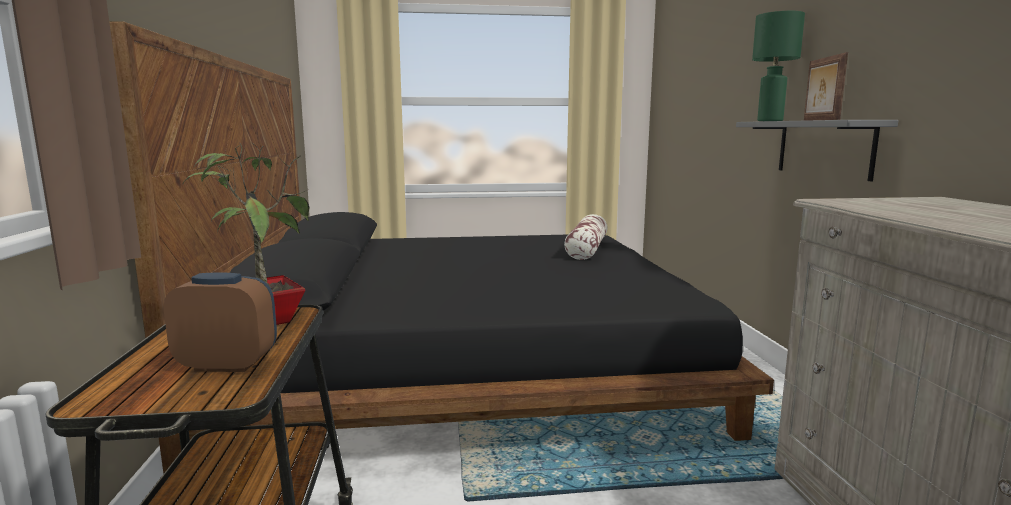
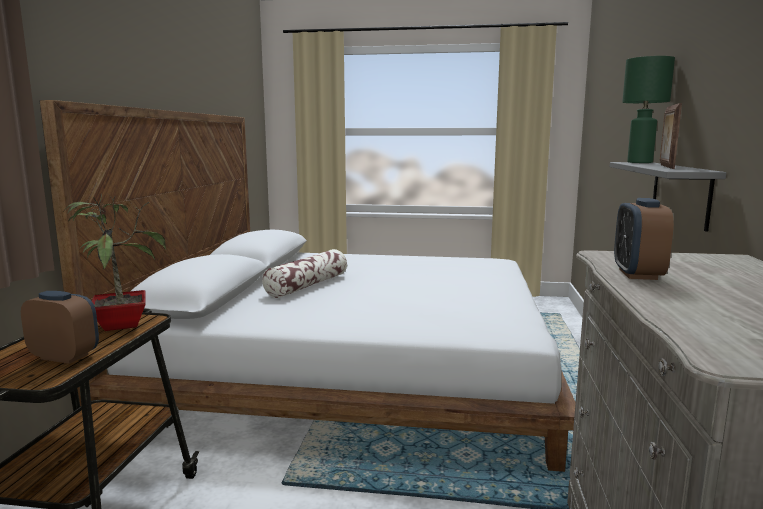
camera: 15 degrees right, 0 degrees up
black bed [109,21,774,473] -> white bed [40,100,576,472]
pillow [564,214,608,260] -> pillow moved to [262,249,347,298]
none -> alarm clock [614,198,674,280]

